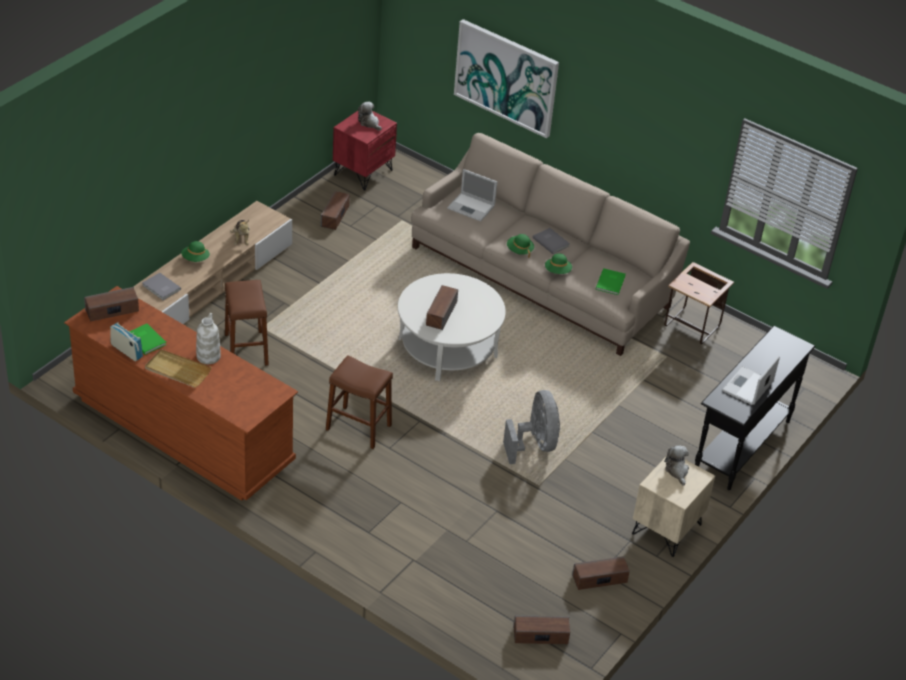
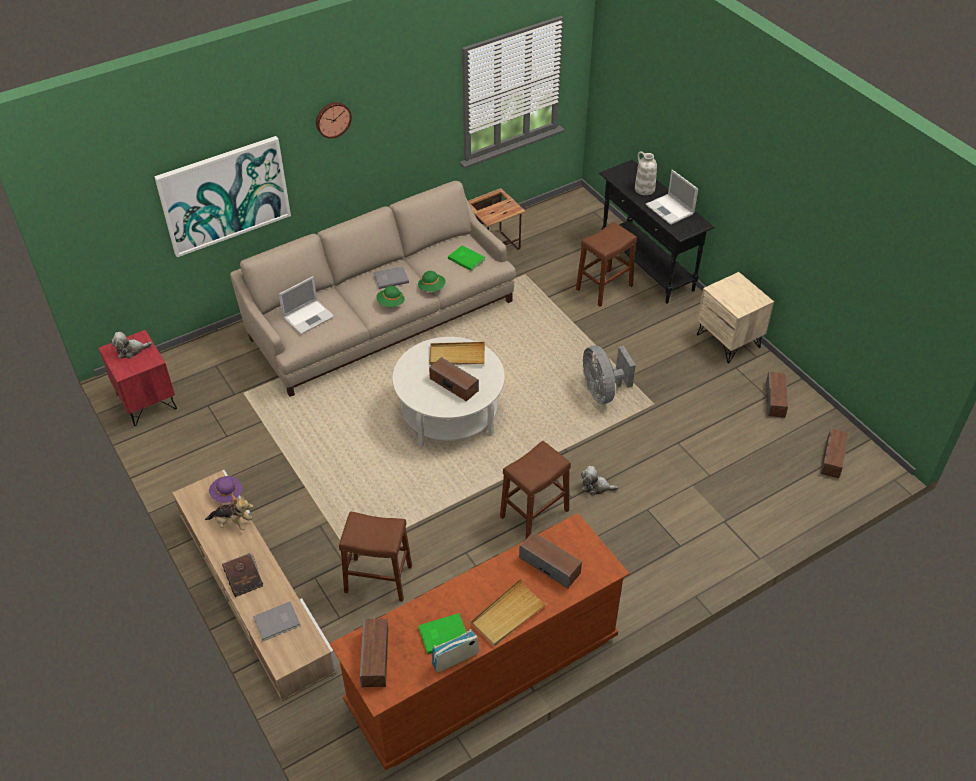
camera: 65 degrees left, 5 degrees up
green hat [181,241,210,262] -> brown book [222,553,263,597]
white vase [196,313,221,364] -> white vase moved to [635,151,657,195]
speaker [321,191,350,230] -> speaker moved to [519,532,582,589]
grey fan [503,390,560,464] -> grey fan turned 120 degrees counterclockwise [583,345,636,404]
plush toy [664,445,689,486] -> plush toy moved to [581,466,619,495]
none -> purple hat [209,476,242,504]
none -> wall clock [316,102,352,139]
none -> beige tray [429,342,485,365]
none -> brown stool [576,222,637,307]

